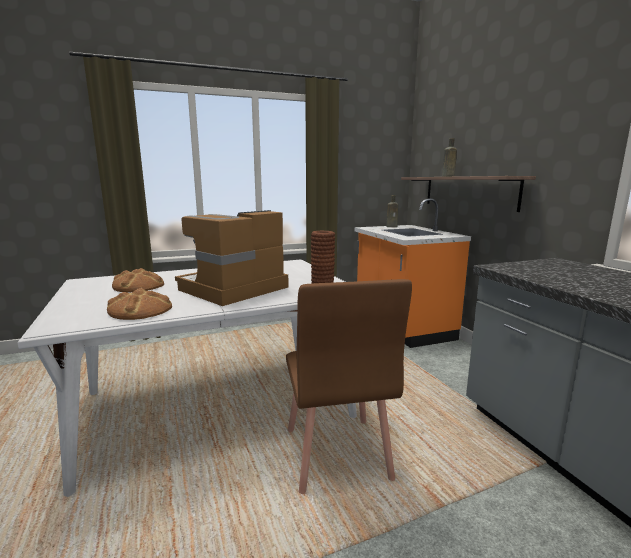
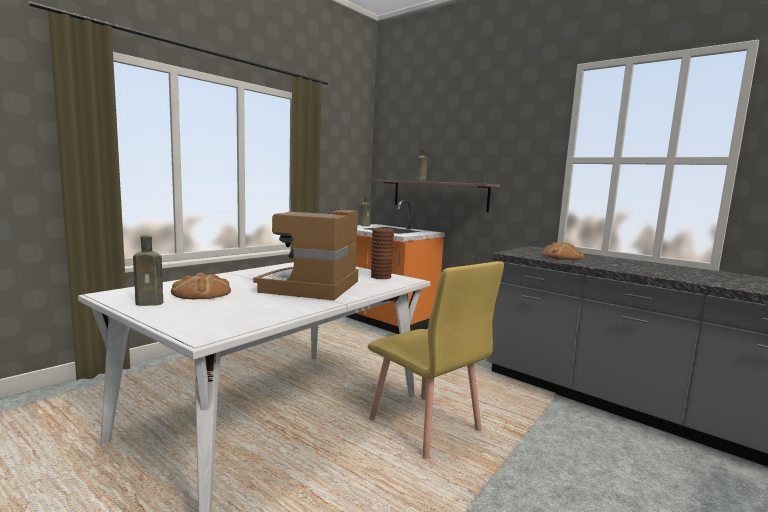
camera: 30 degrees left, 5 degrees down
bread [107,288,172,320] -> bread moved to [541,242,584,260]
brown chair [286,279,412,494] -> yellow chair [368,261,504,459]
none -> brown bottle [133,236,163,306]

